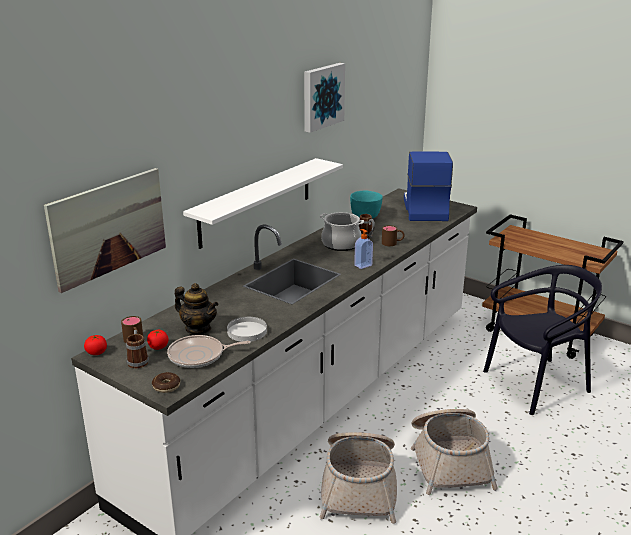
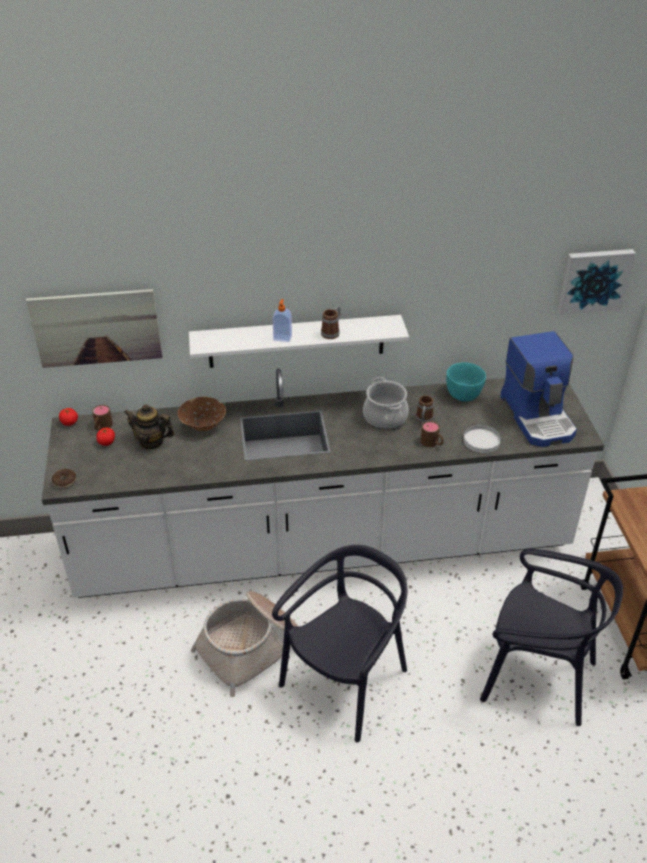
camera: 45 degrees right, 15 degrees up
mug [126,330,149,368] -> mug moved to [321,306,341,339]
frying pan [167,335,251,368] -> none
teapot [175,283,218,334] -> teapot turned 120 degrees clockwise [124,404,175,450]
white plate [227,317,267,342] -> white plate moved to [463,425,501,453]
picture [304,63,345,133] -> picture moved to [557,249,636,315]
soap dispenser [354,229,373,269] -> soap dispenser moved to [272,299,292,342]
coffee machine [404,151,453,221] -> coffee machine turned 120 degrees clockwise [500,331,577,447]
basket [411,409,498,495] -> black chair [272,545,408,742]
none -> brown bowl [178,397,226,431]

